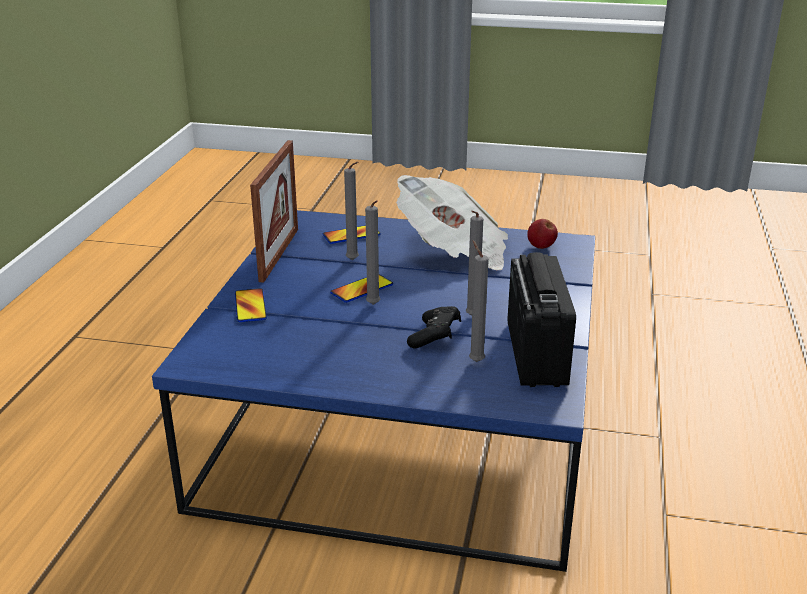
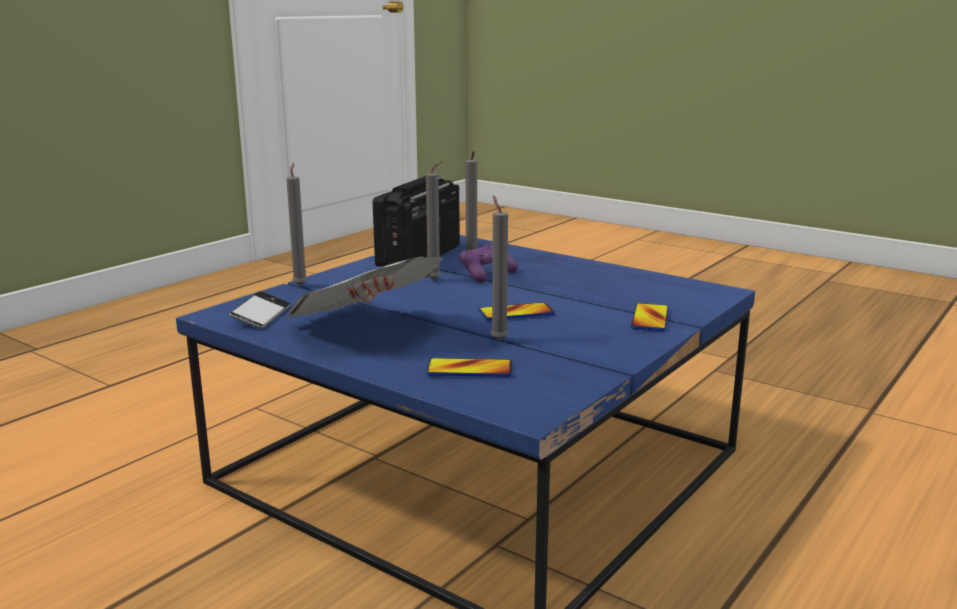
camera: 155 degrees left, 10 degrees down
picture frame [250,140,298,283] -> none
grey candle [365,200,381,305] -> grey candle moved to [286,163,307,286]
black game controller [407,306,461,348] -> purple game controller [459,244,518,283]
apple [527,219,558,249] -> phone [229,291,290,329]

